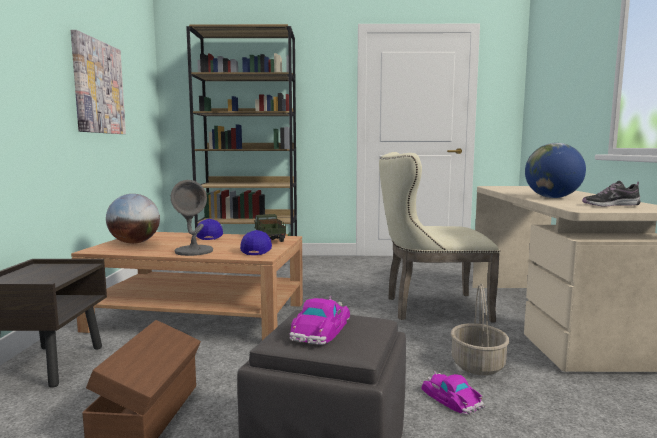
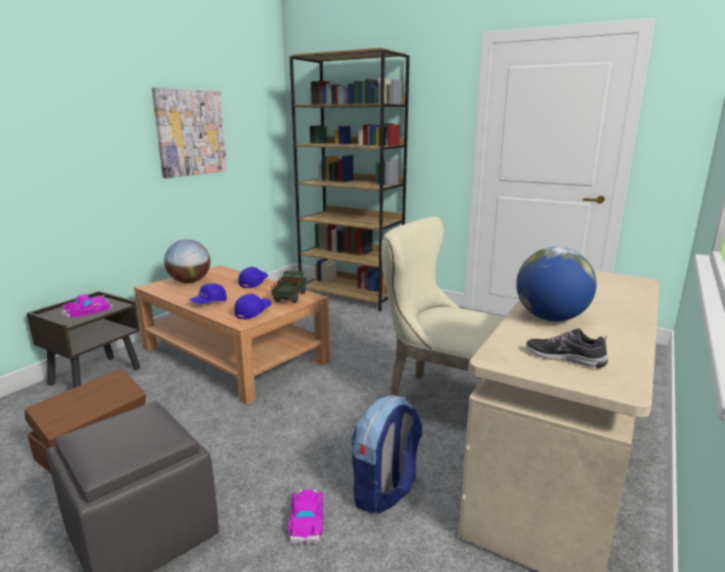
camera: 30 degrees right, 10 degrees up
grey table lamp [171,180,213,256] -> blue cap [188,283,227,304]
toy car [289,296,350,345] -> toy car moved to [61,295,113,318]
basket [451,283,509,375] -> backpack [351,395,422,514]

